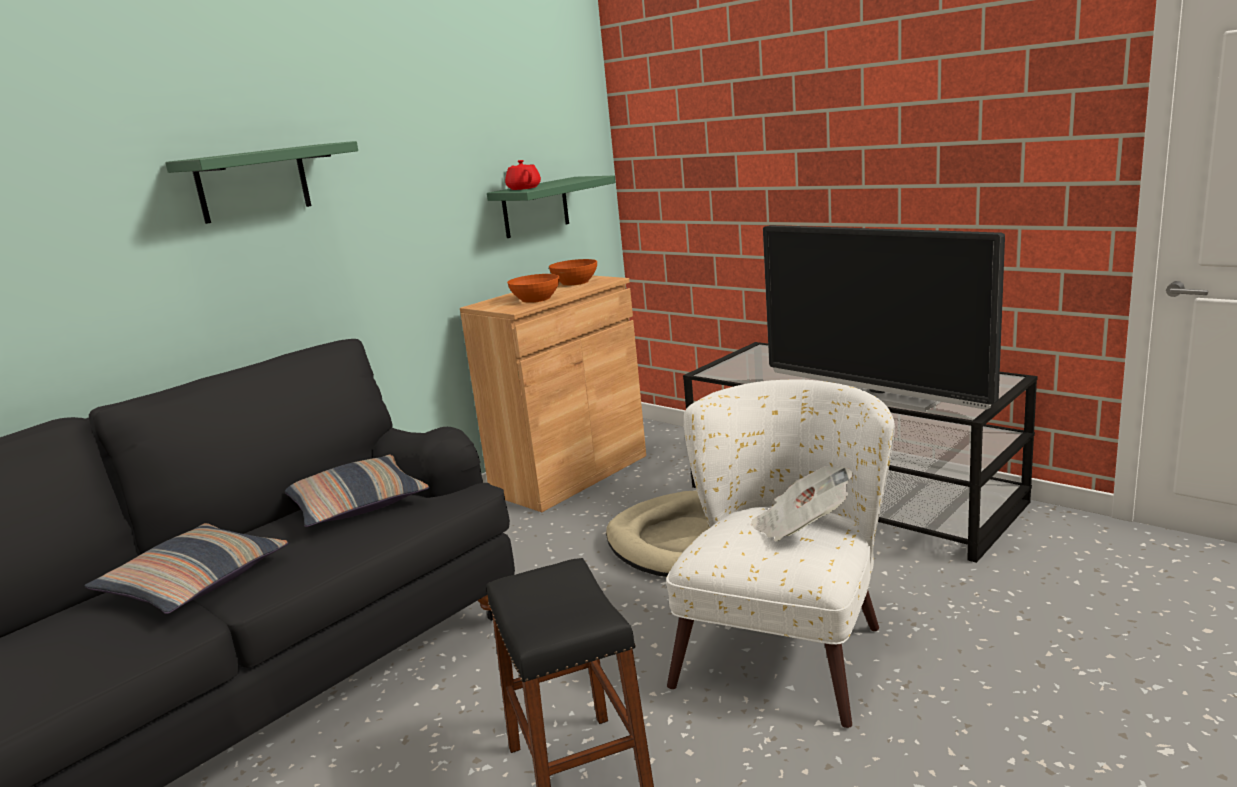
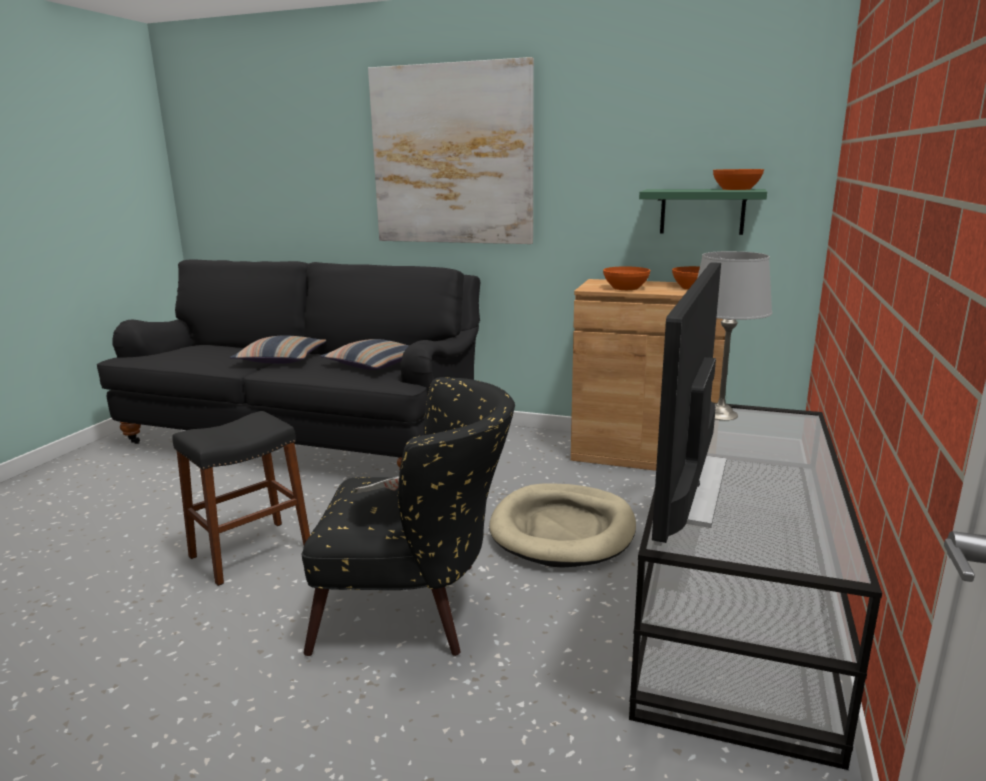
camera: 65 degrees right, 0 degrees up
green shelf [165,141,358,224] -> picture [368,57,534,244]
red teapot [505,160,541,190] -> none
white armchair [666,379,895,728] -> black armchair [301,377,515,656]
none -> grey table lamp [697,251,772,420]
none -> orange bowl [713,169,764,190]

